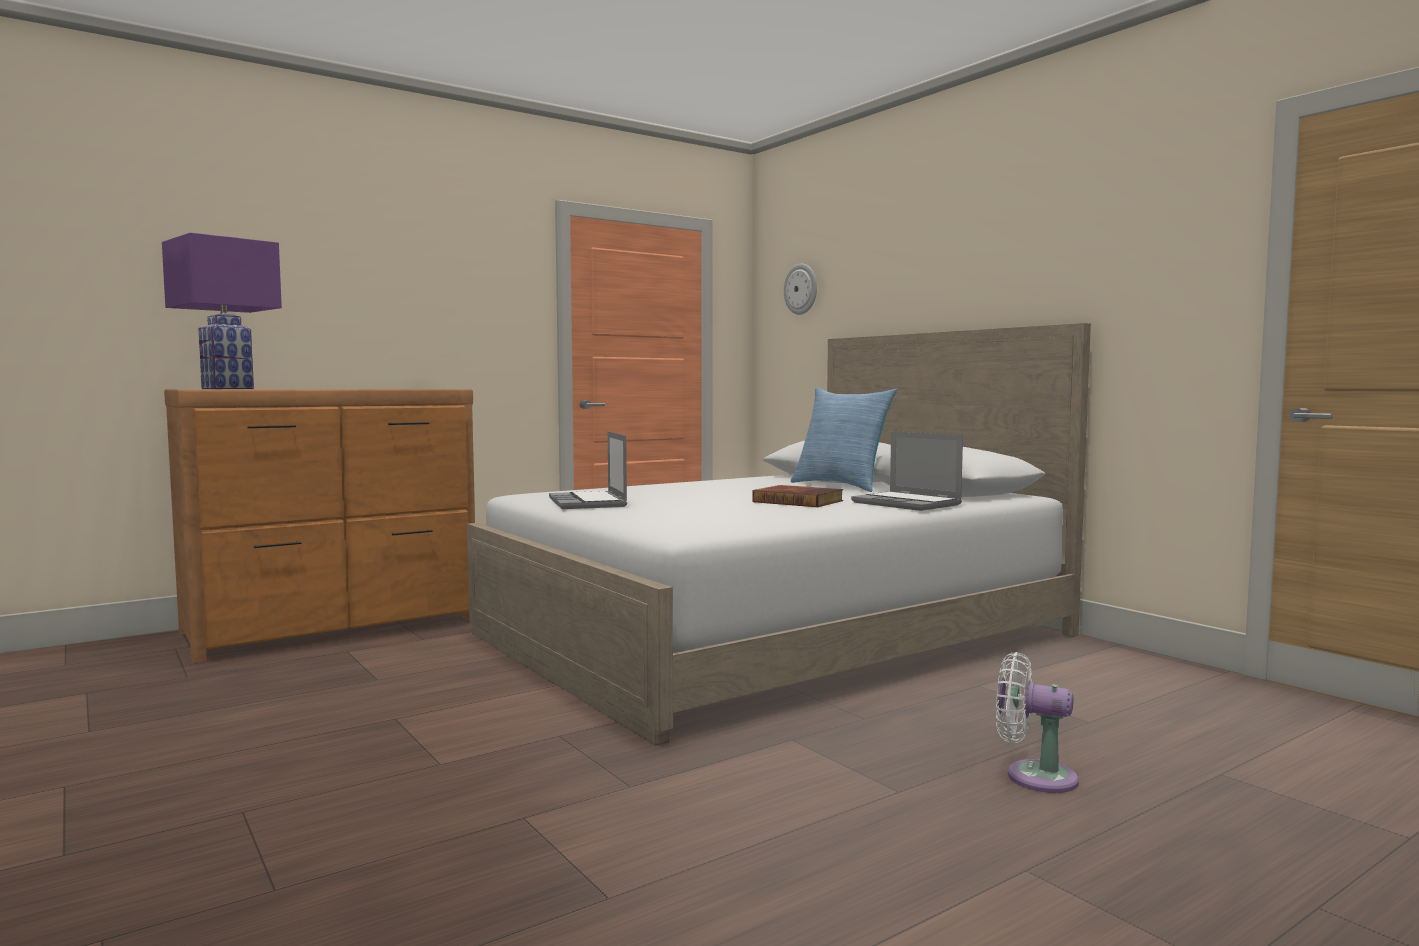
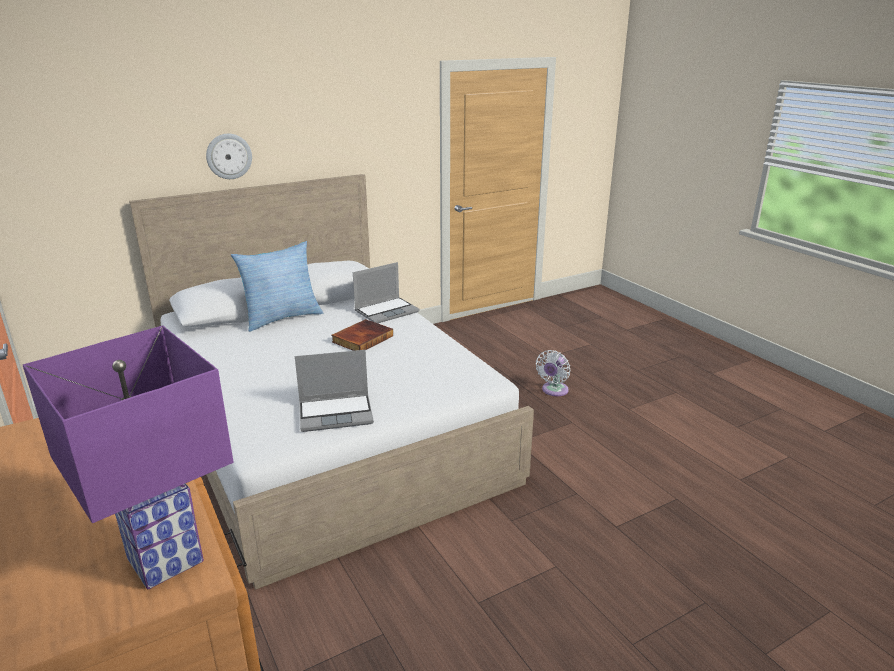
camera: 85 degrees left, 20 degrees up
wall clock [784,264,817,315] -> wall clock moved to [206,134,252,179]

